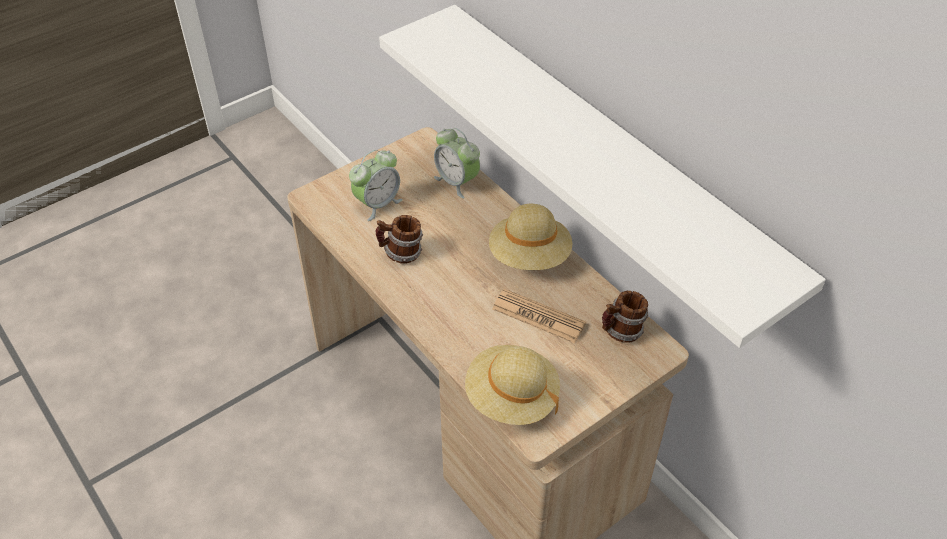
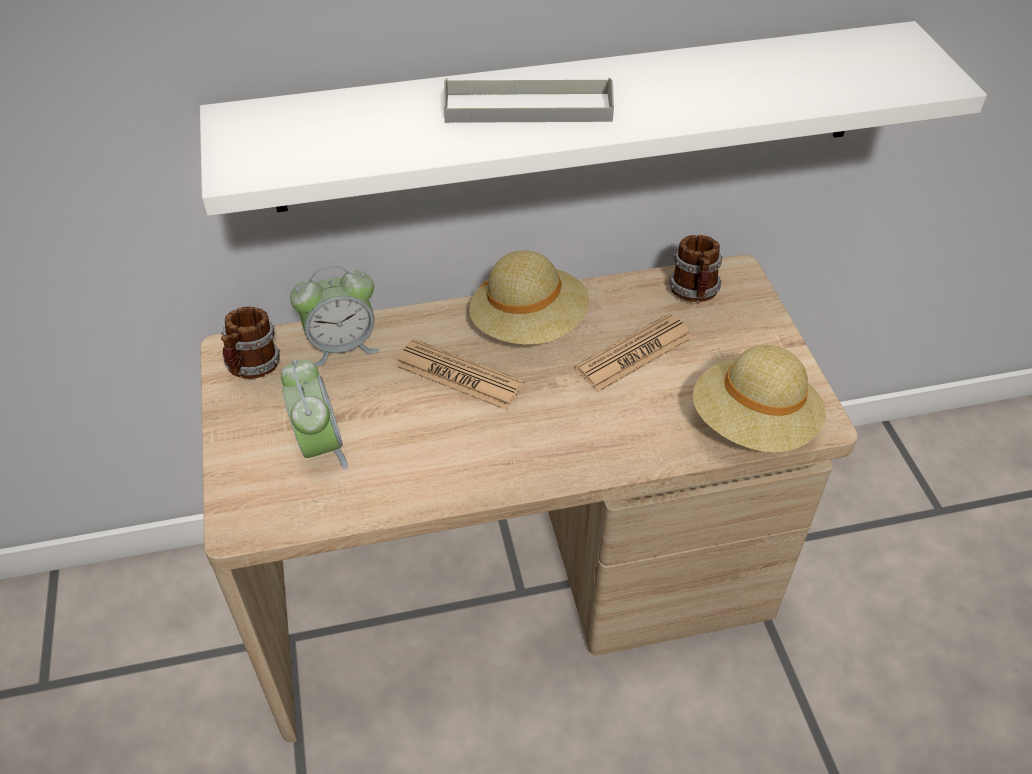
camera: 65 degrees left, 0 degrees up
mug [375,215,423,263] -> mug moved to [221,307,280,379]
none -> newspaper [395,339,524,410]
none -> grey tray [444,78,614,123]

